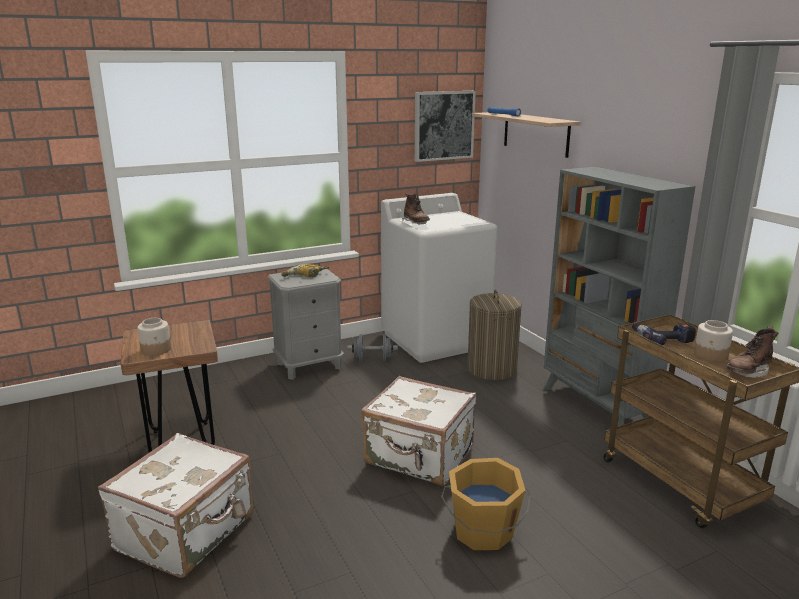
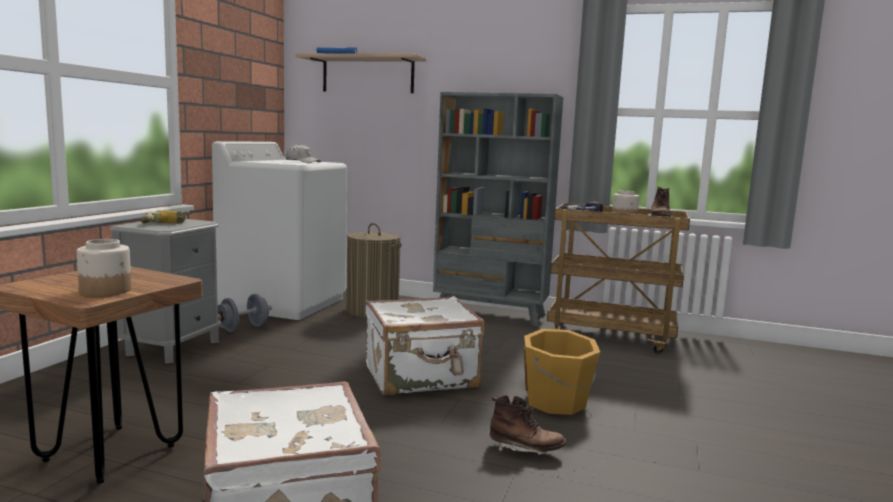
camera: 45 degrees left, 10 degrees down
brown boot [402,193,430,224] -> brown boot moved to [490,395,566,455]
picture [415,91,476,162] -> none
none -> white cap [286,144,321,163]

